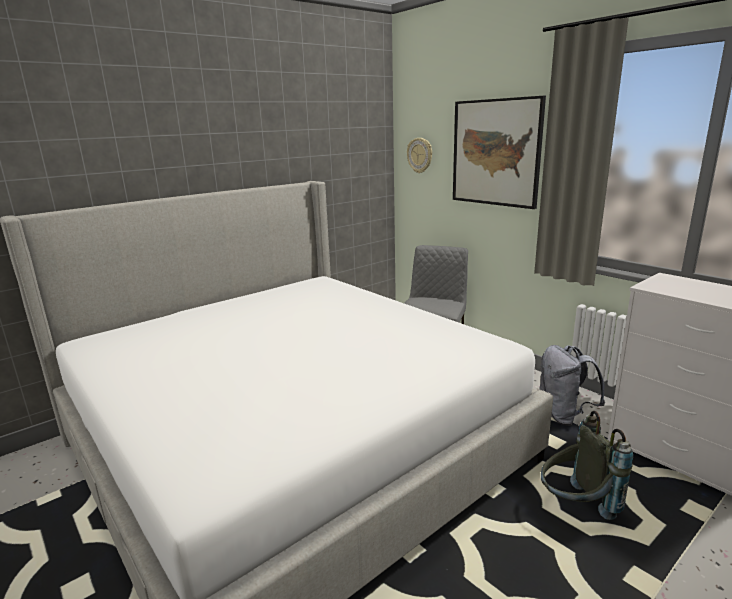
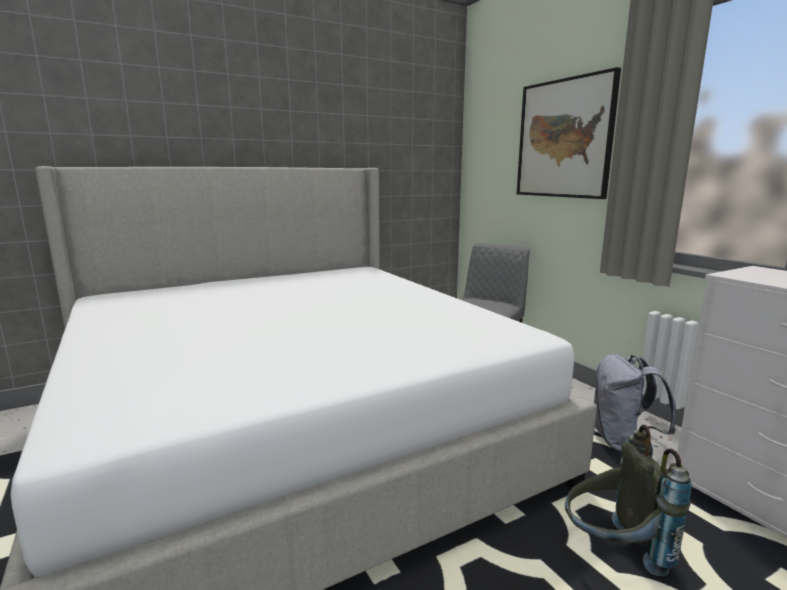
camera: 10 degrees right, 5 degrees down
wall clock [407,138,432,173] -> none

